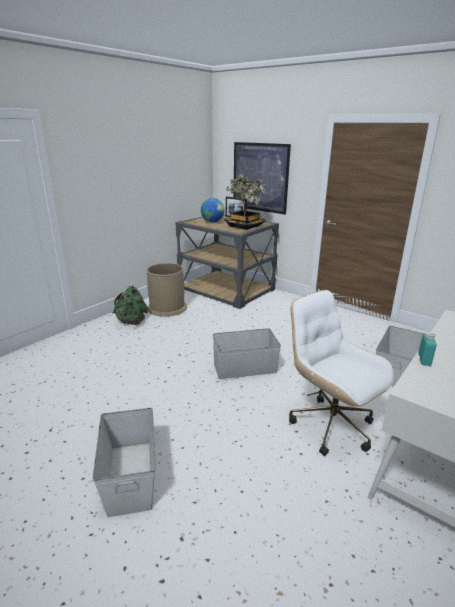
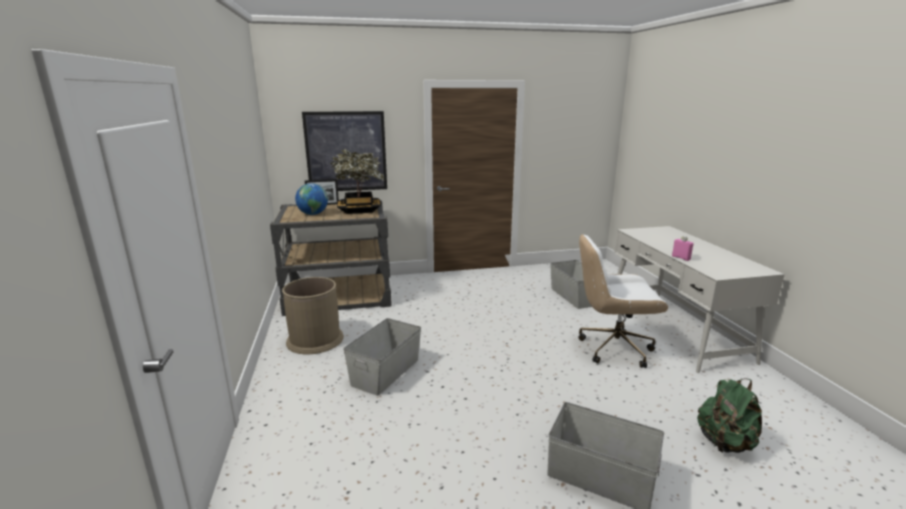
camera: 50 degrees left, 5 degrees down
green backpack [112,285,148,326] -> green backpack moved to [697,378,762,453]
grey storage box [213,328,281,379] -> grey storage box moved to [343,318,421,396]
turquoise bottle [418,332,437,366] -> pink bottle [672,236,694,261]

